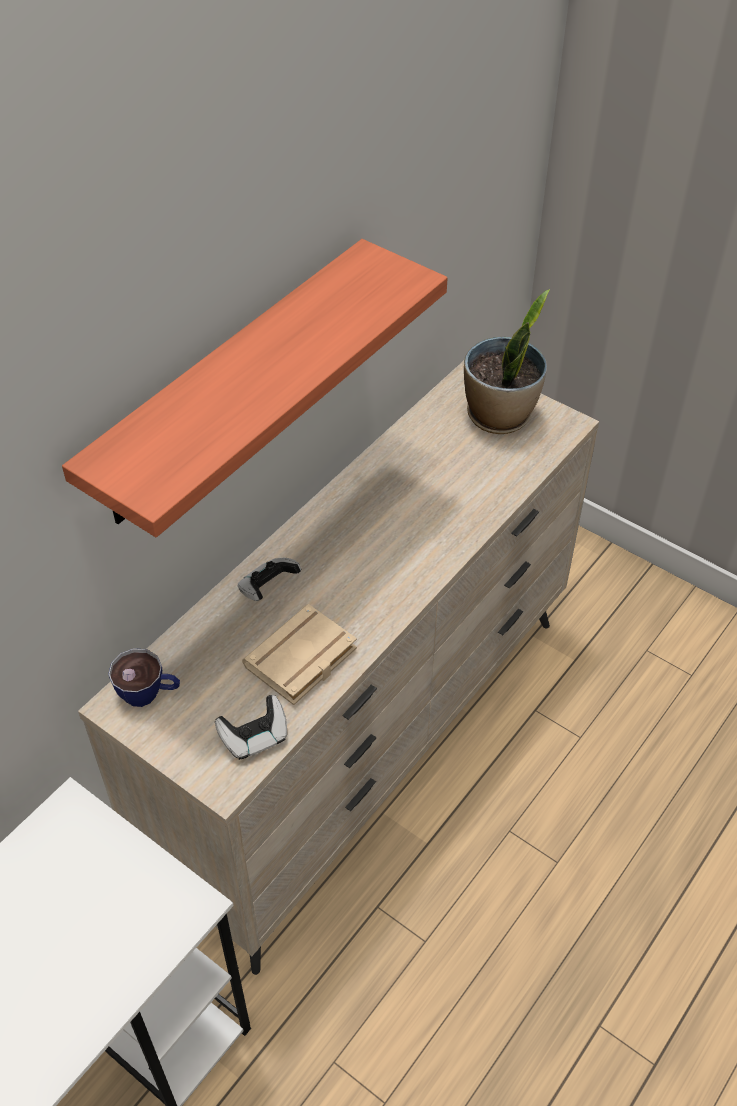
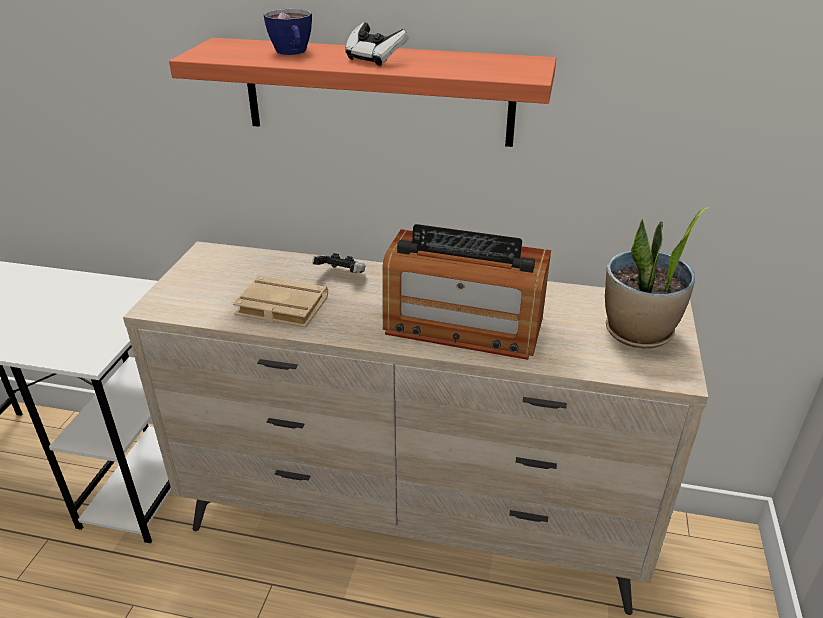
camera: 65 degrees right, 15 degrees down
cup [108,648,180,707] -> cup moved to [263,8,312,55]
game controller [215,695,287,760] -> game controller moved to [345,22,408,66]
none -> radio [382,224,551,360]

